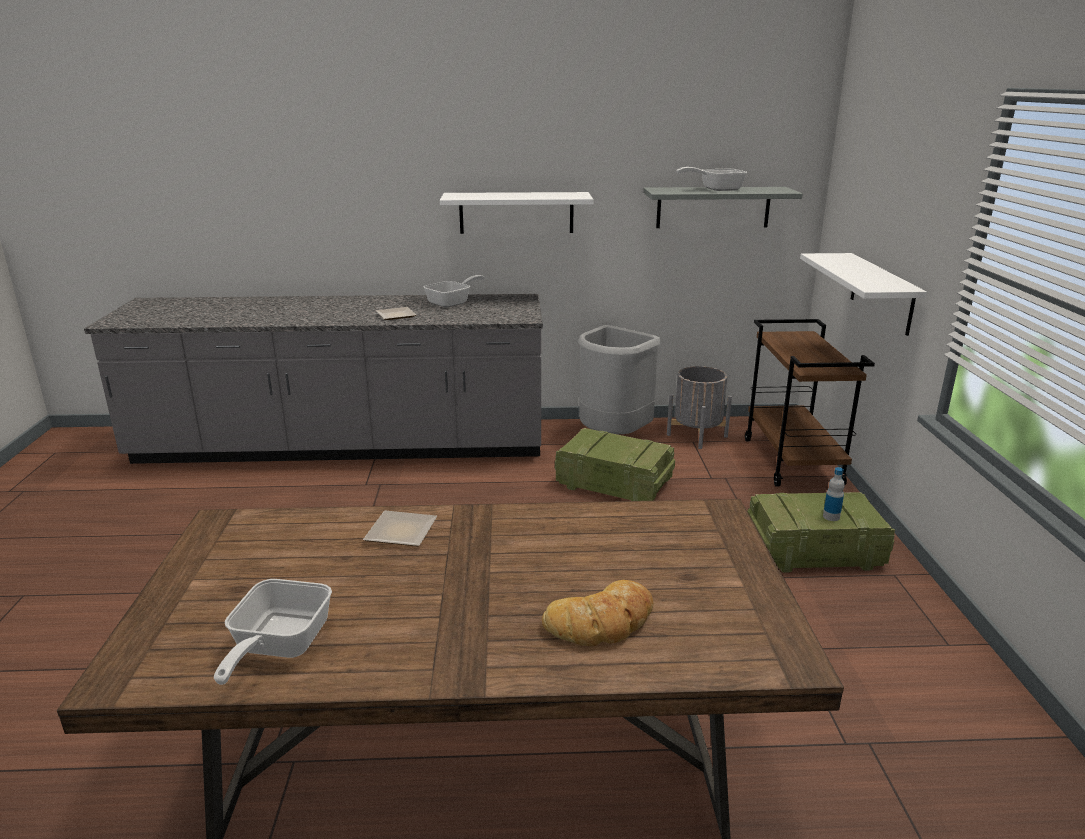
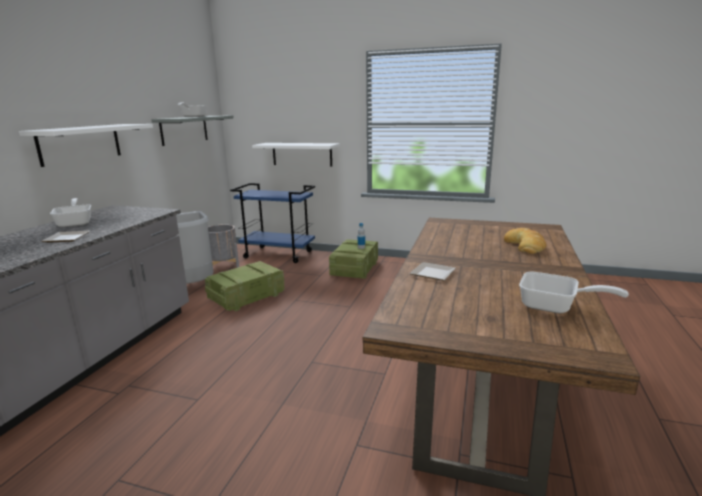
camera: 70 degrees left, 5 degrees down
brown cart [745,319,875,487] -> blue cart [230,183,315,263]

